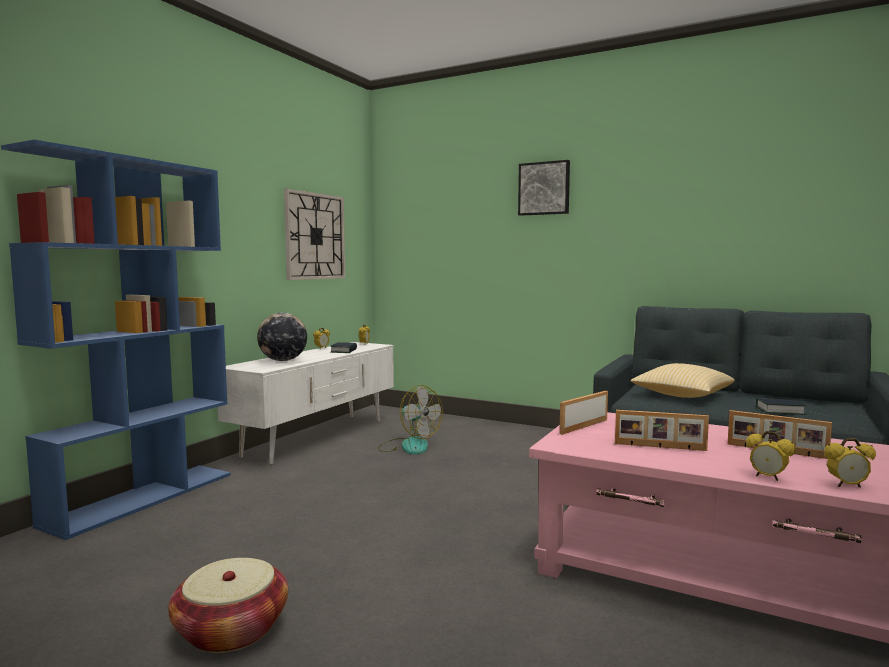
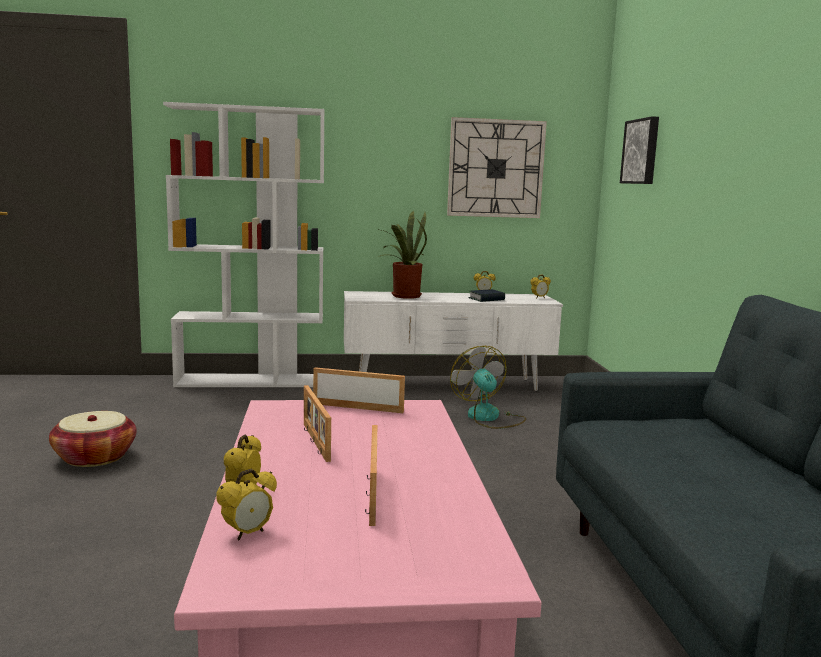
camera: 55 degrees right, 5 degrees up
blue bookcase [1,139,231,540] -> white bookcase [163,102,325,387]
globe [257,313,307,361] -> potted plant [377,211,427,299]
fan [378,385,443,455] -> fan turned 150 degrees clockwise [450,346,526,429]
picture [518,160,570,216] -> picture moved to [620,116,659,184]
pillow [630,363,735,398] -> none
book [756,398,806,415] -> none
alarm clock [824,438,876,488] -> alarm clock turned 105 degrees counterclockwise [216,468,277,540]

